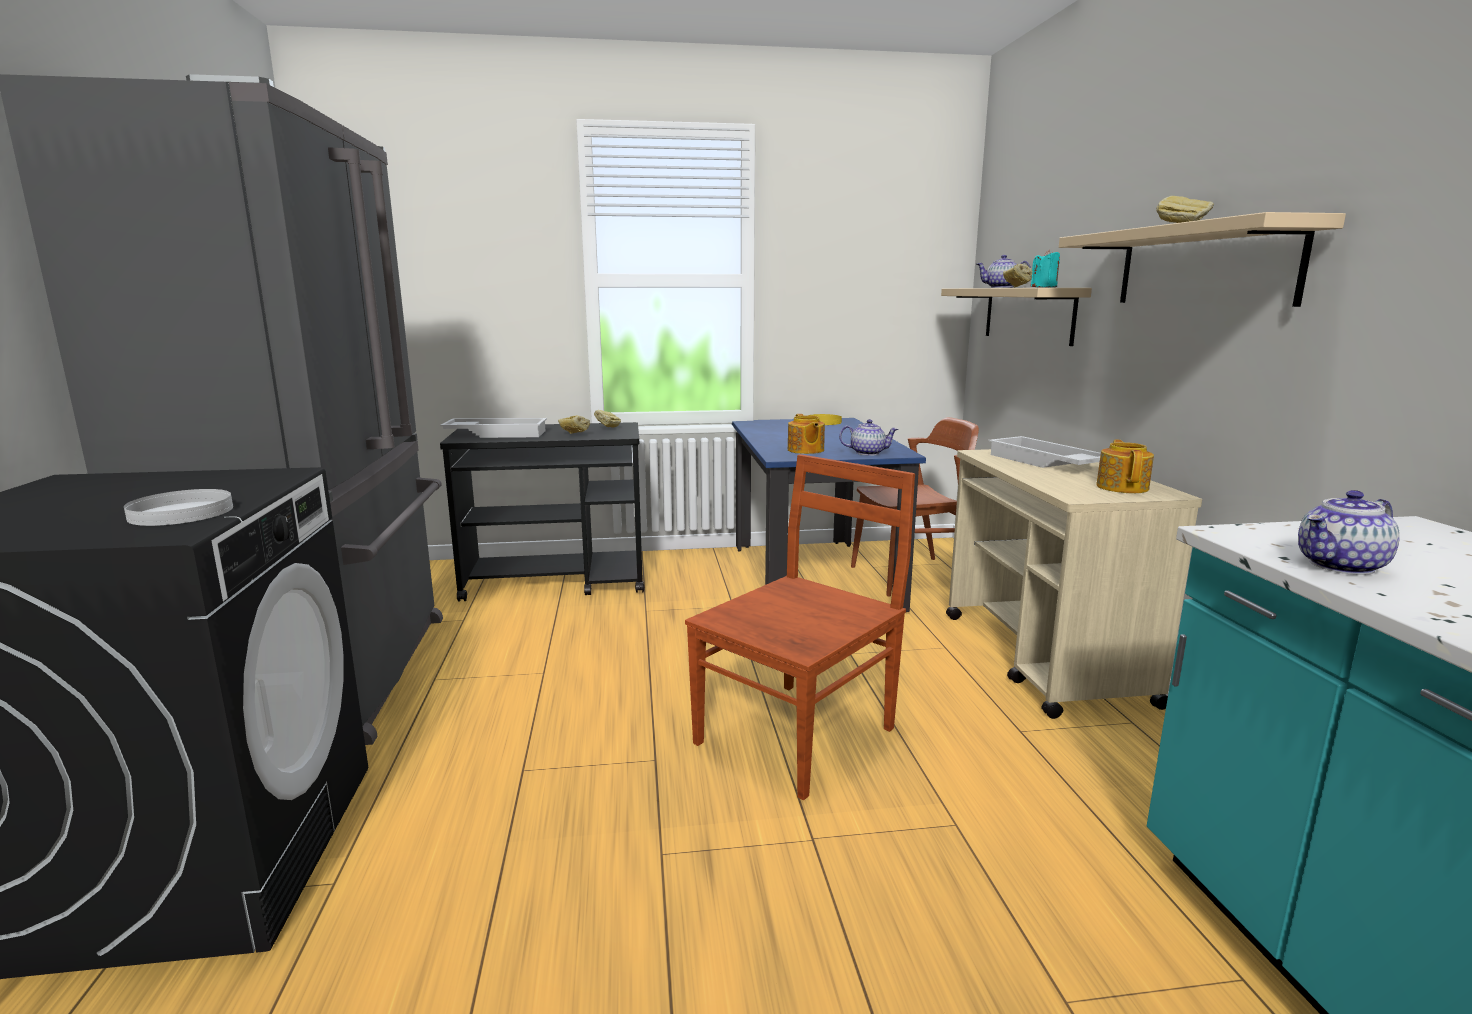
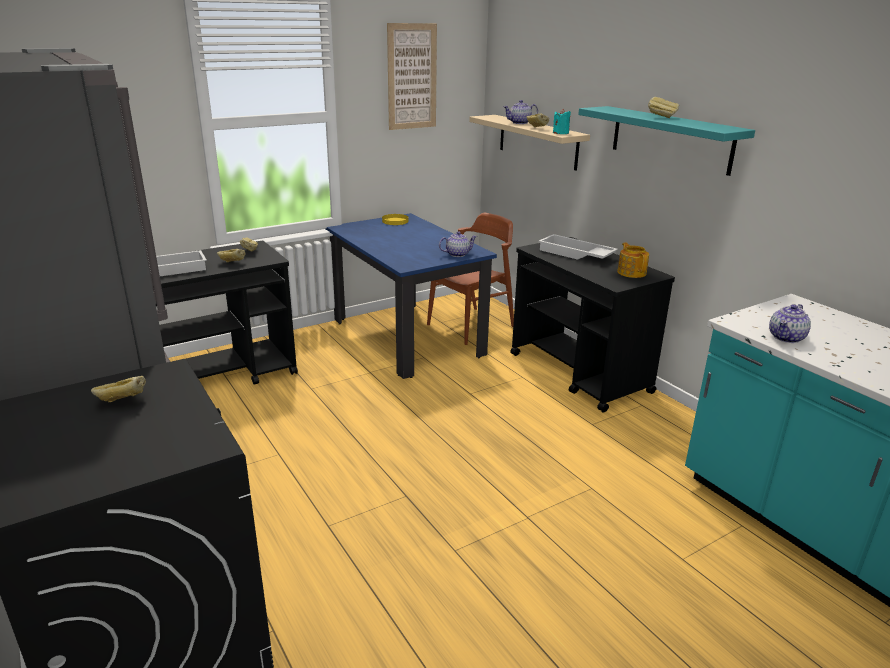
camera: 25 degrees left, 10 degrees up
white plate [124,489,233,526] -> none
brown chair [685,454,915,800] -> none
teapot [788,414,825,454] -> none
beige cart [946,449,1202,719] -> black cart [510,237,675,413]
beige shelf [1059,212,1346,307] -> turquoise shelf [578,106,755,176]
none -> bread [91,376,146,402]
none -> picture [387,23,437,130]

